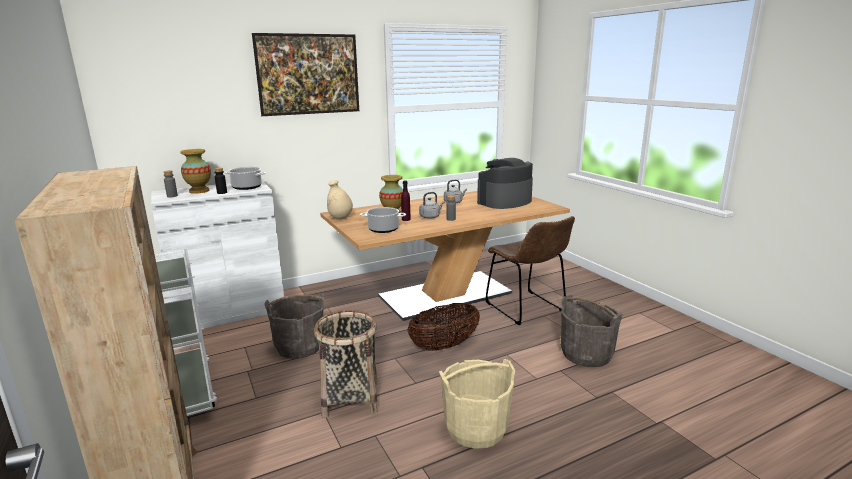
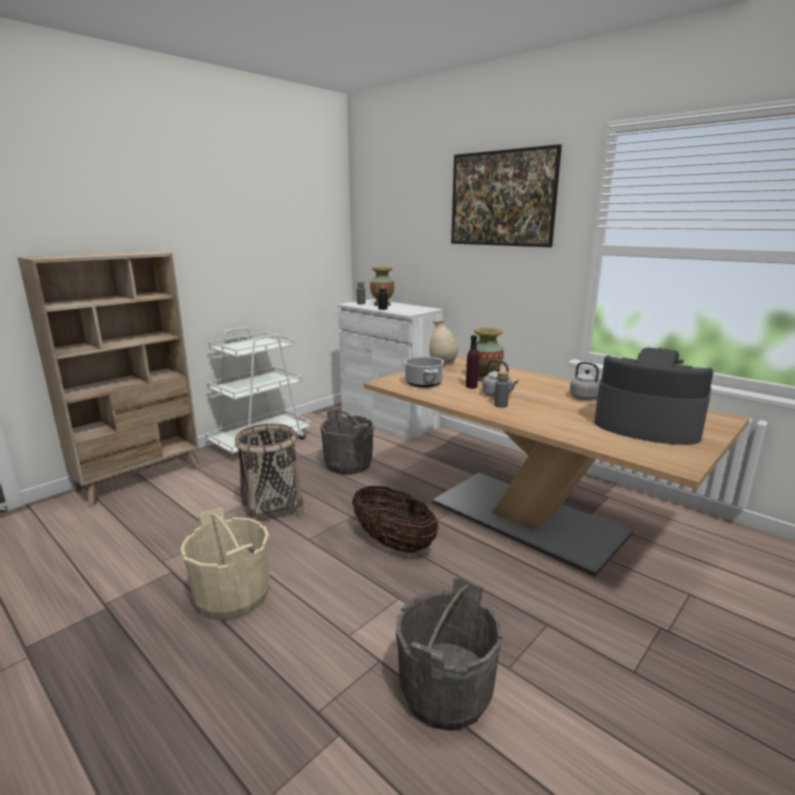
camera: 70 degrees right, 0 degrees up
cooking pot [225,167,266,190] -> none
brown chair [485,216,575,325] -> none

